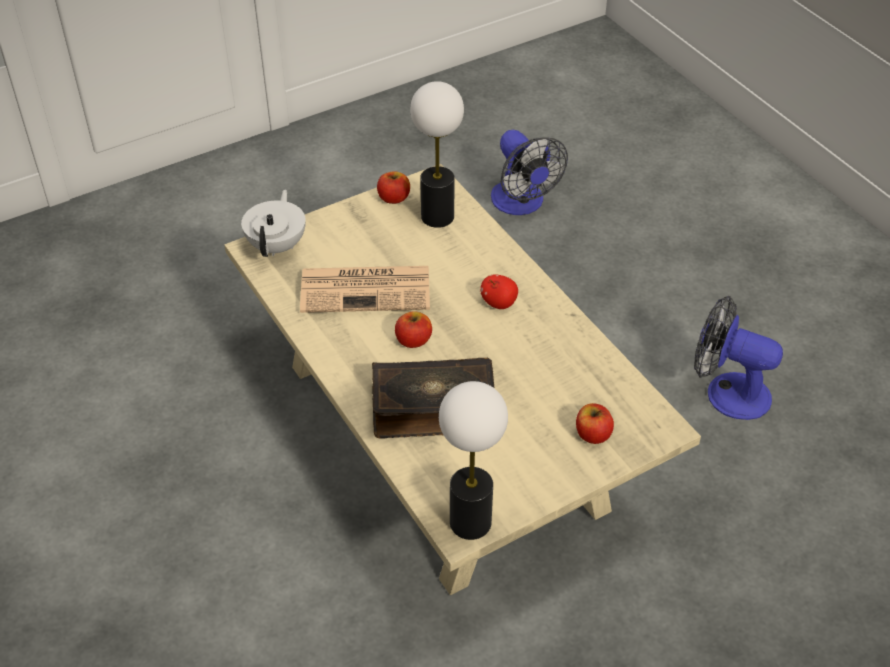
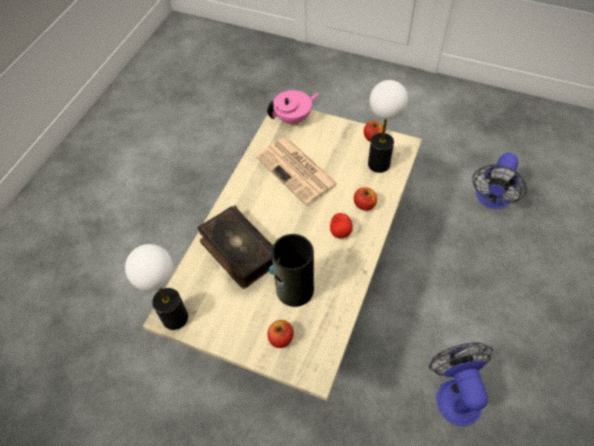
camera: 55 degrees right, 10 degrees up
white teapot [241,189,306,257] -> pink teapot [267,90,319,125]
apple [395,311,432,348] -> apple moved to [354,187,377,211]
none -> vase [269,234,314,307]

